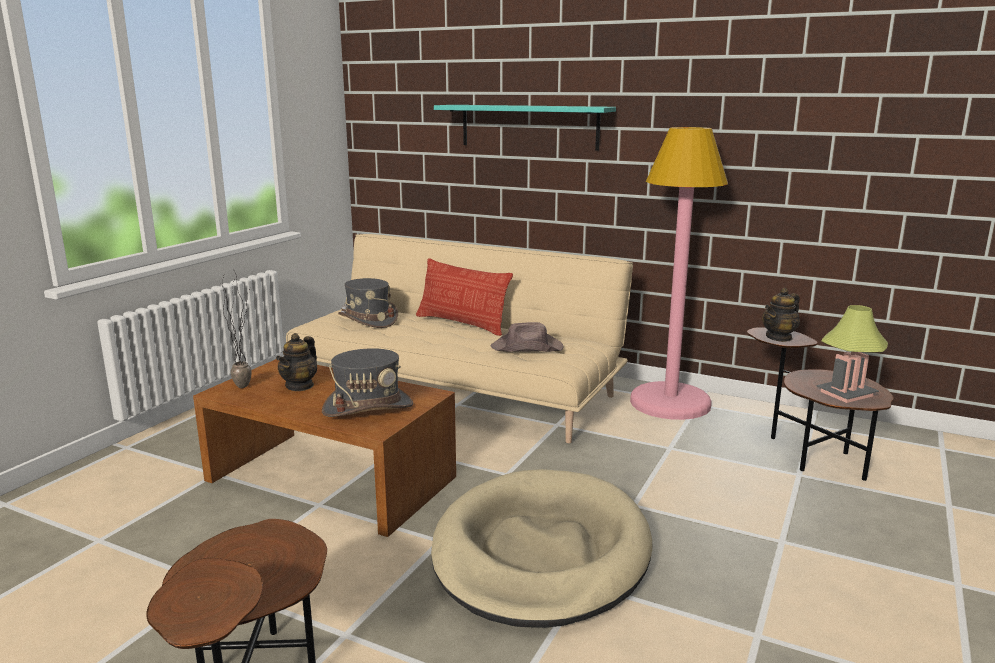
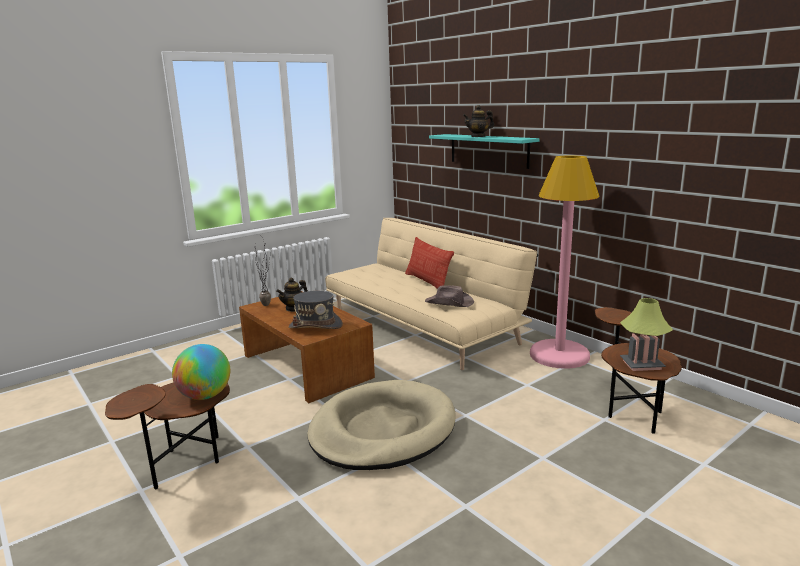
camera: 25 degrees right, 0 degrees up
grey hat [338,278,398,328] -> none
teapot [762,288,800,342] -> teapot moved to [463,105,494,137]
none -> globe [172,344,230,400]

